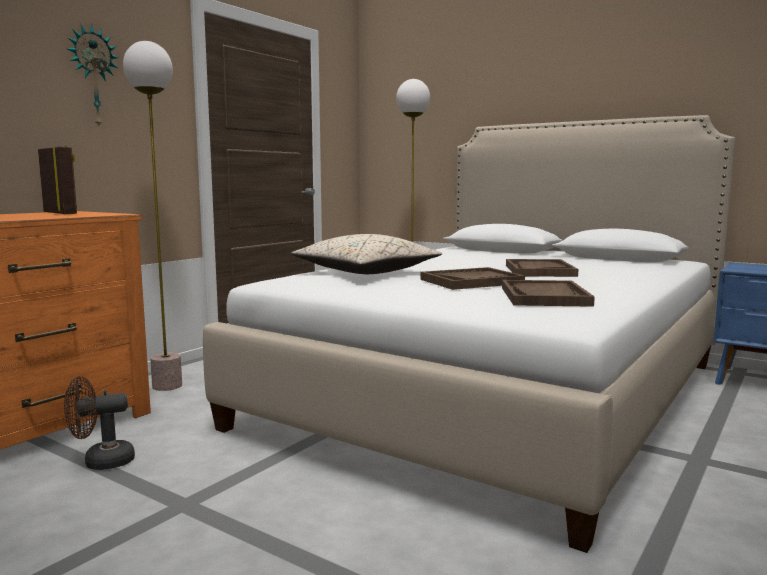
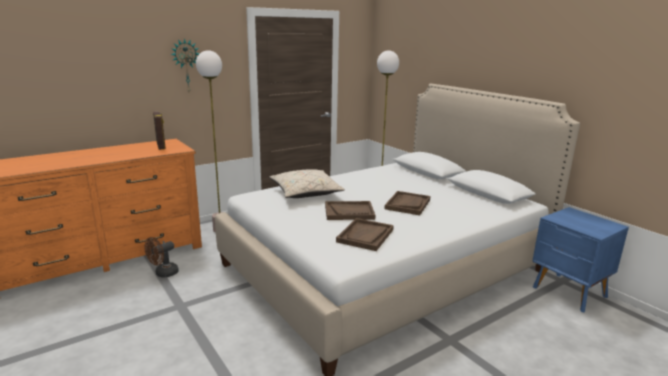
camera: 20 degrees right, 10 degrees up
brown fan [64,376,135,470] -> brown fan turned 45 degrees counterclockwise [145,237,179,277]

